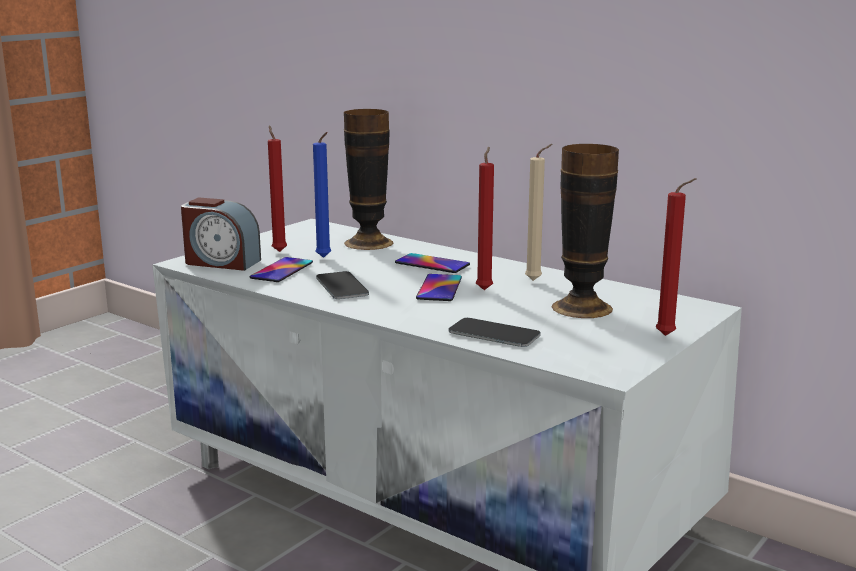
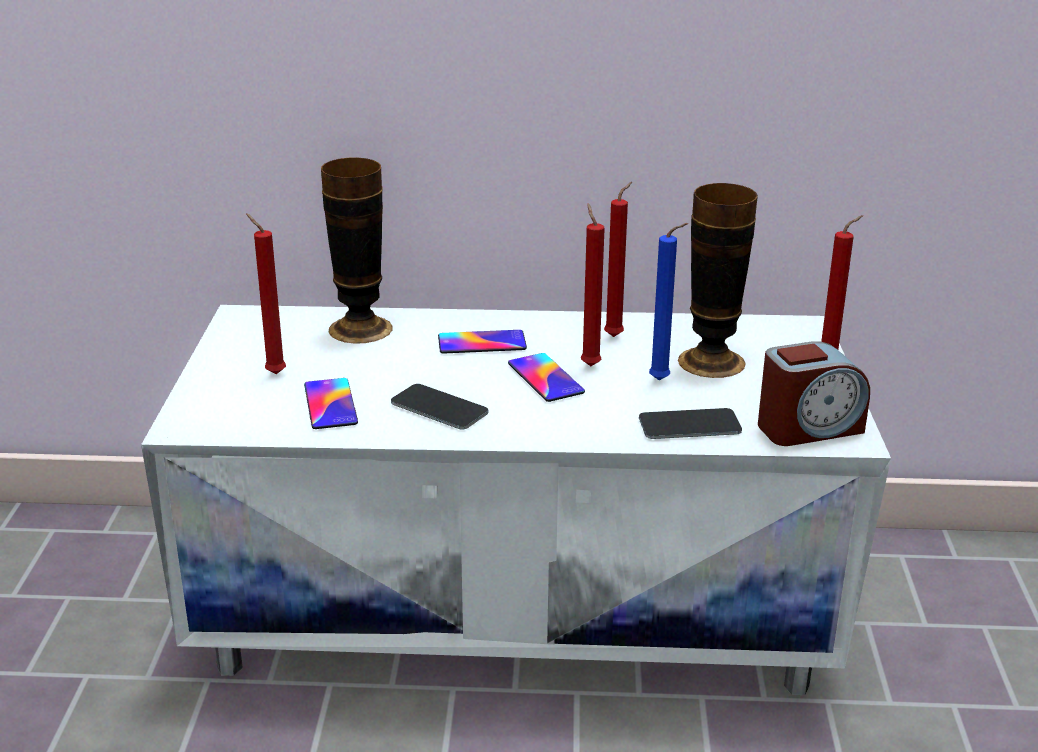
camera: 35 degrees left, 10 degrees up
alarm clock [181,197,261,271] -> alarm clock moved to [758,341,870,446]
blue candle [313,132,331,258] -> blue candle moved to [649,223,689,380]
beige candle [525,144,553,281] -> red candle [604,182,632,337]

